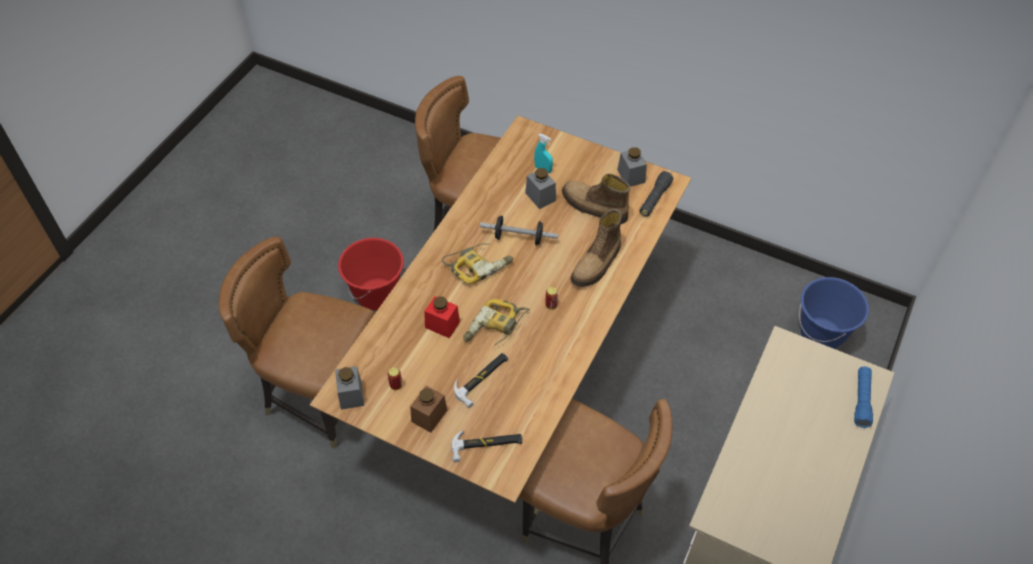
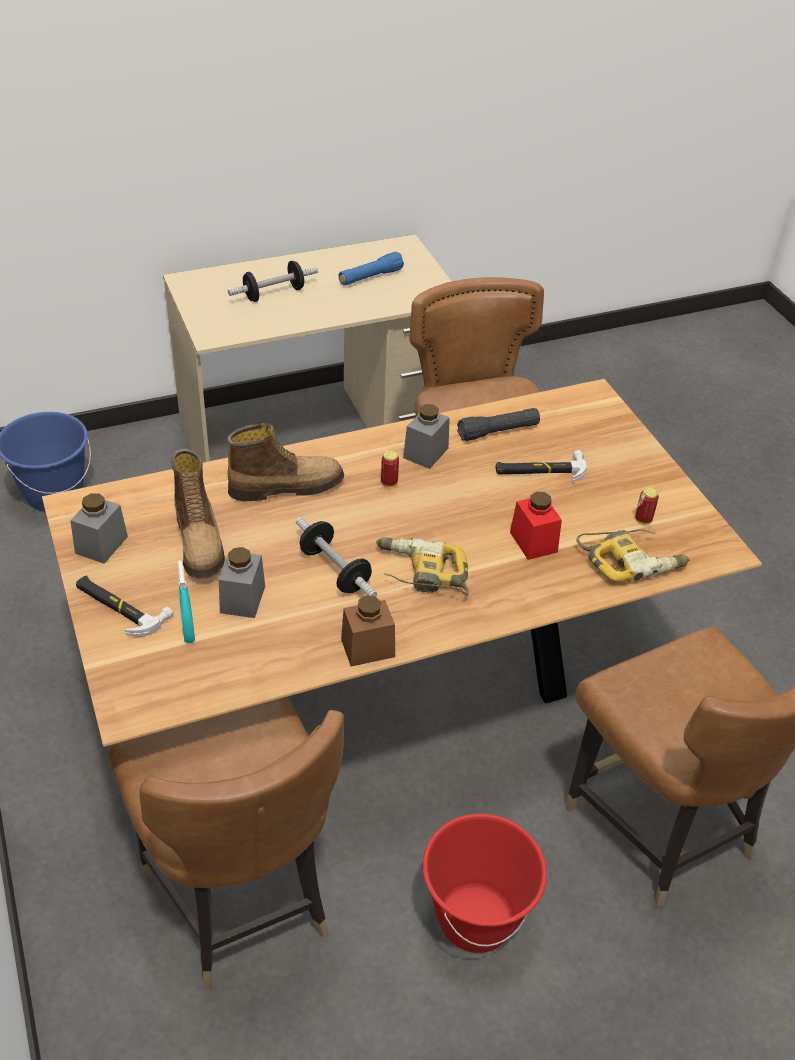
camera: 140 degrees left, 10 degrees down
grey jar [335,366,364,410] -> grey jar moved to [403,404,450,469]
brown jar [410,386,447,433] -> brown jar moved to [341,596,395,666]
hammer [452,430,522,462] -> hammer moved to [76,576,174,637]
power drill [463,299,530,346] -> power drill moved to [576,529,690,582]
black flashlight [639,171,673,217] -> black flashlight moved to [457,408,540,441]
blue flashlight [854,367,873,428] -> blue flashlight moved to [339,252,404,286]
none -> dumbbell [228,261,318,302]

